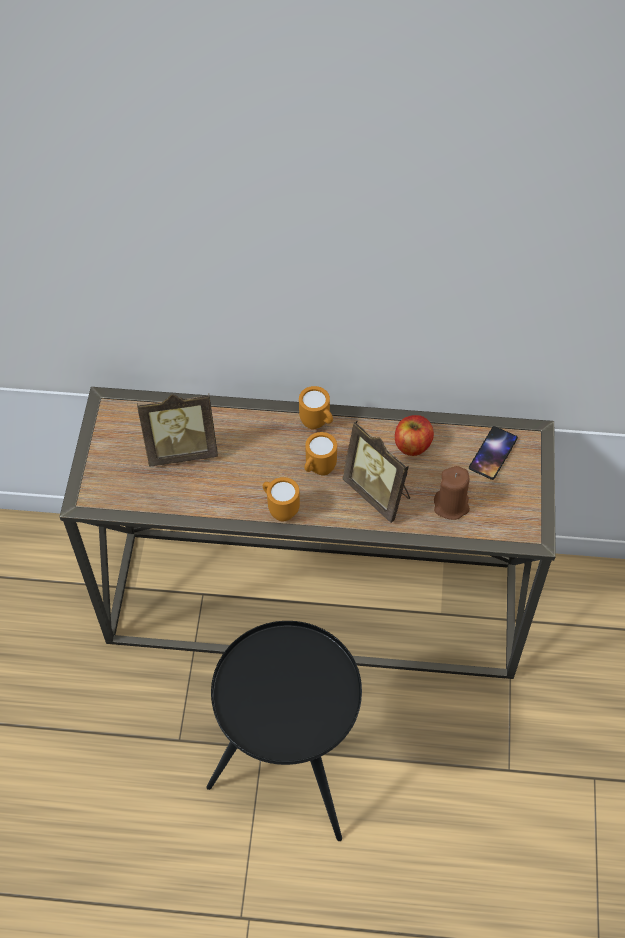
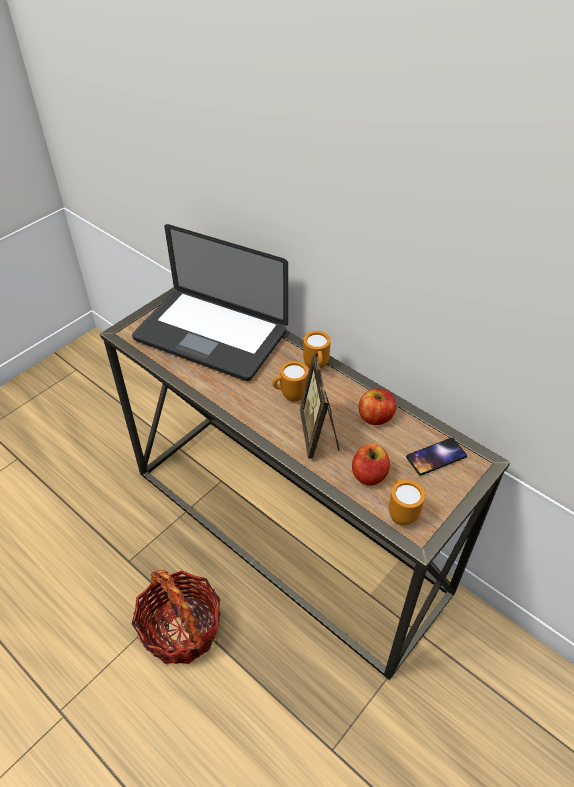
camera: 35 degrees right, 10 degrees down
picture frame [137,394,218,467] -> laptop [132,224,288,381]
black side table [206,621,362,841] -> basket [132,570,221,664]
orange mug [263,477,300,521] -> orange mug moved to [389,479,425,525]
brown candle [434,466,470,520] -> apple [352,444,390,486]

